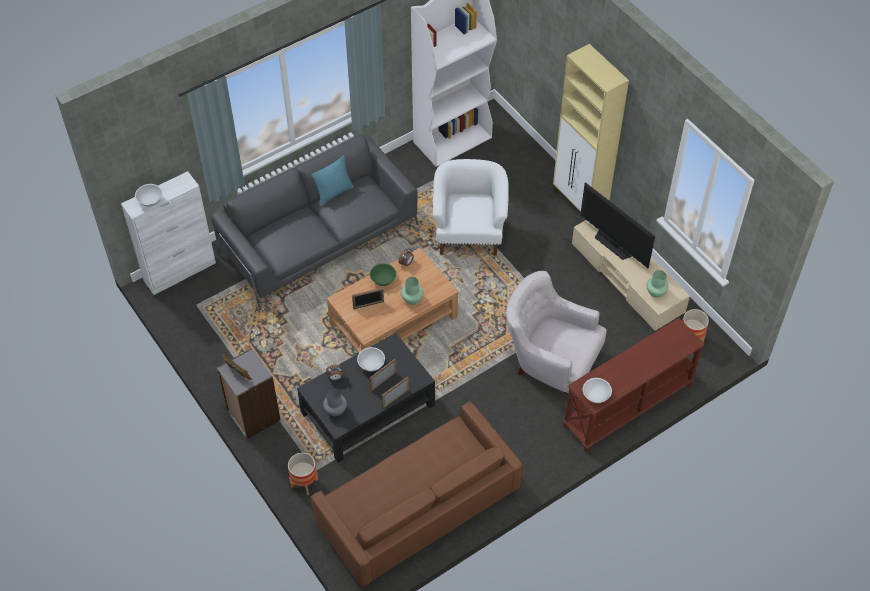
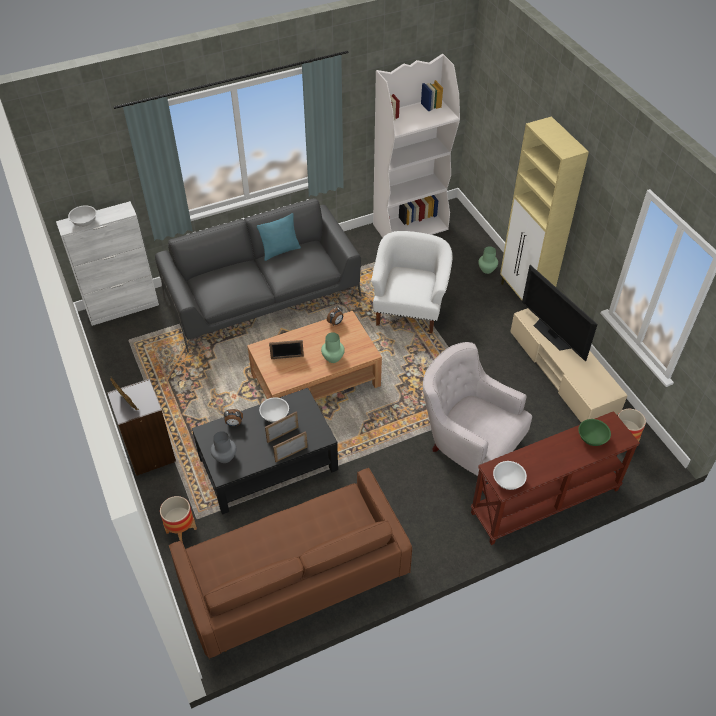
camera: 10 degrees right, 5 degrees down
green bowl [370,263,396,286] -> green bowl moved to [578,419,611,446]
green vase [646,270,669,298] -> green vase moved to [478,246,498,274]

